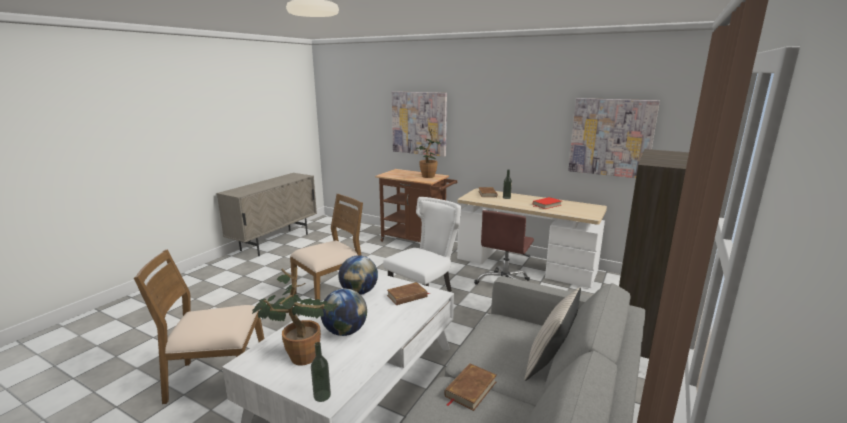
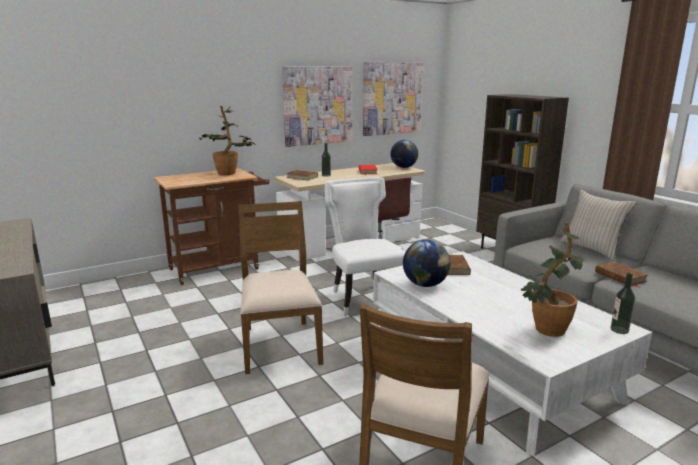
camera: 60 degrees left, 0 degrees up
globe [321,289,367,336] -> globe moved to [390,140,418,168]
picture [392,91,447,157] -> picture moved to [282,66,352,147]

